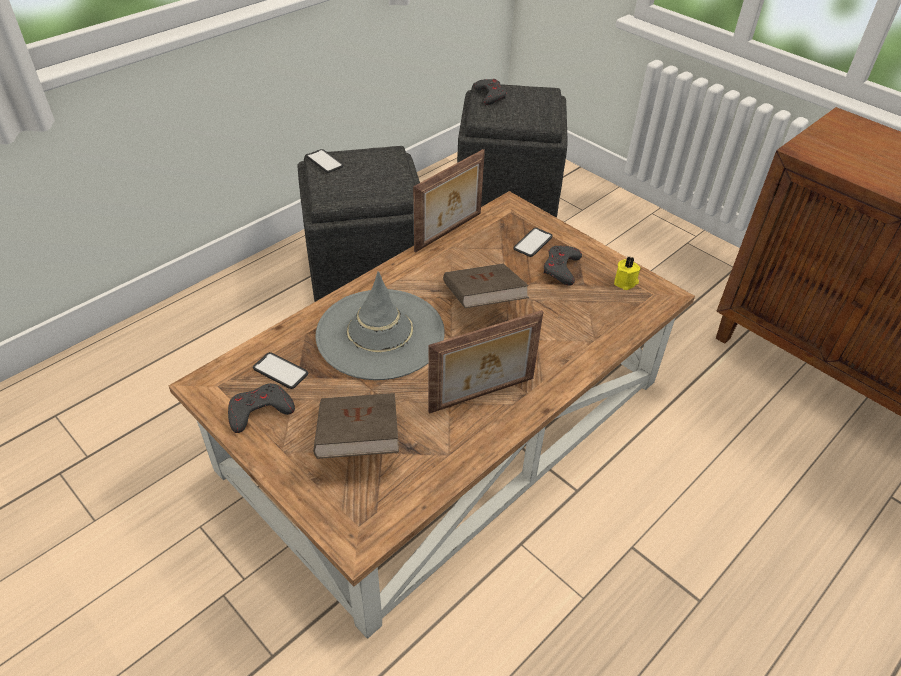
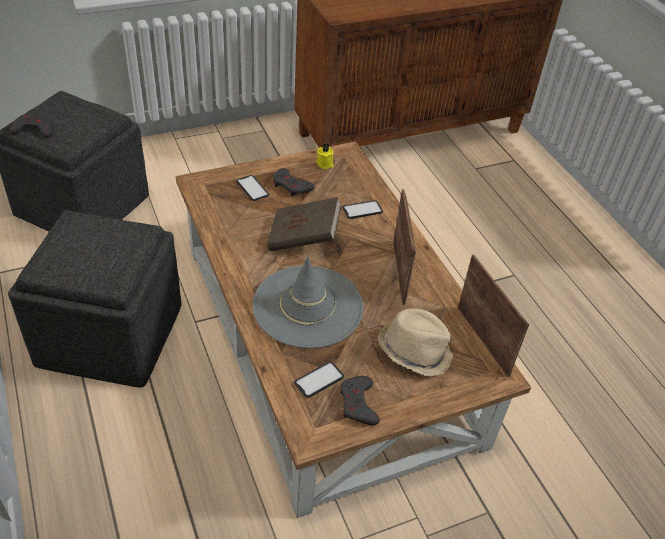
camera: 70 degrees left, 0 degrees up
phone [306,149,344,173] -> phone moved to [342,200,383,219]
brown book [313,393,399,459] -> beige hat [378,308,454,377]
picture frame [413,149,485,253] -> picture frame moved to [458,255,529,377]

